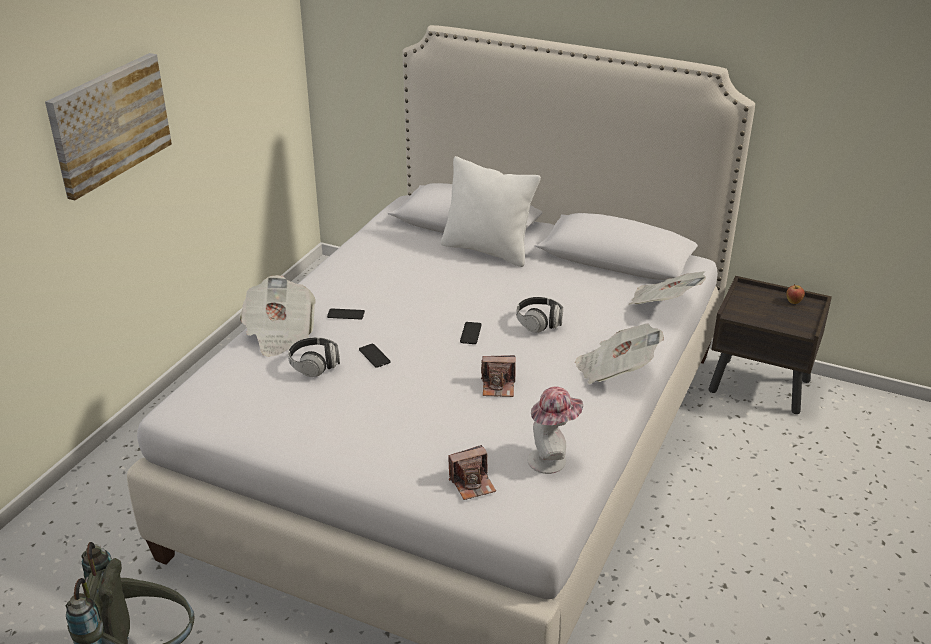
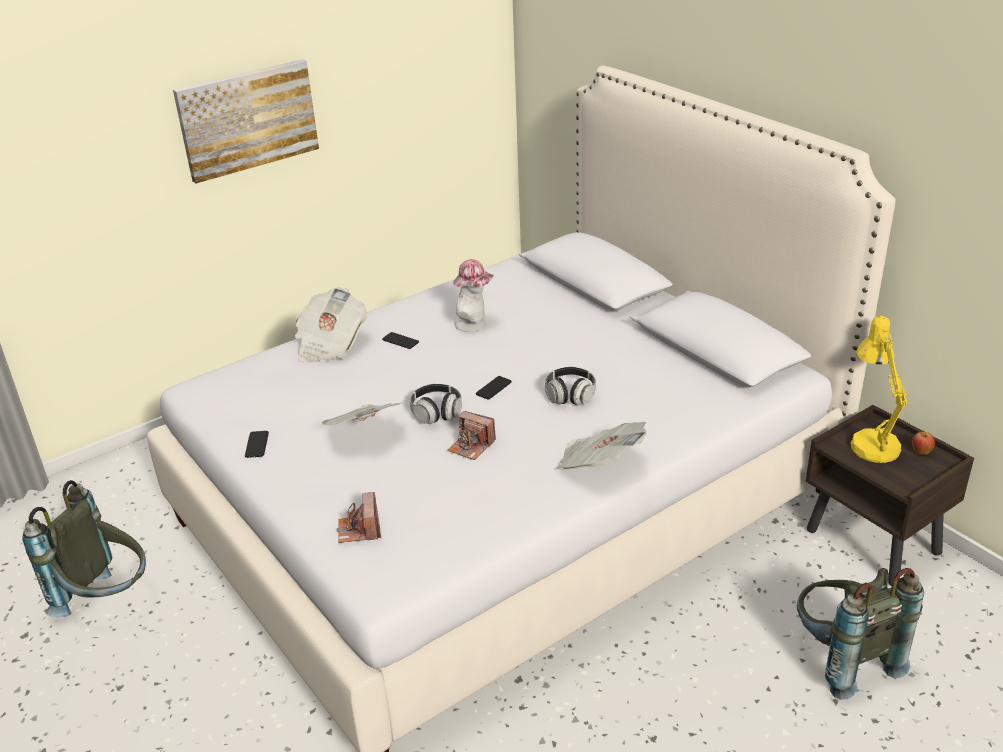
camera: 30 degrees right, 0 degrees up
headphones [288,337,340,377] -> headphones moved to [410,384,462,424]
phone [359,344,390,368] -> phone moved to [245,431,269,458]
white pillow [441,156,541,267] -> none
camera [448,445,496,500] -> camera turned 75 degrees clockwise [337,492,381,543]
hat [528,386,584,474] -> hat moved to [453,259,494,332]
newspaper [629,271,706,305] -> newspaper moved to [322,403,401,425]
none -> grey backpack [797,568,924,700]
none -> yellow table lamp [850,316,907,463]

